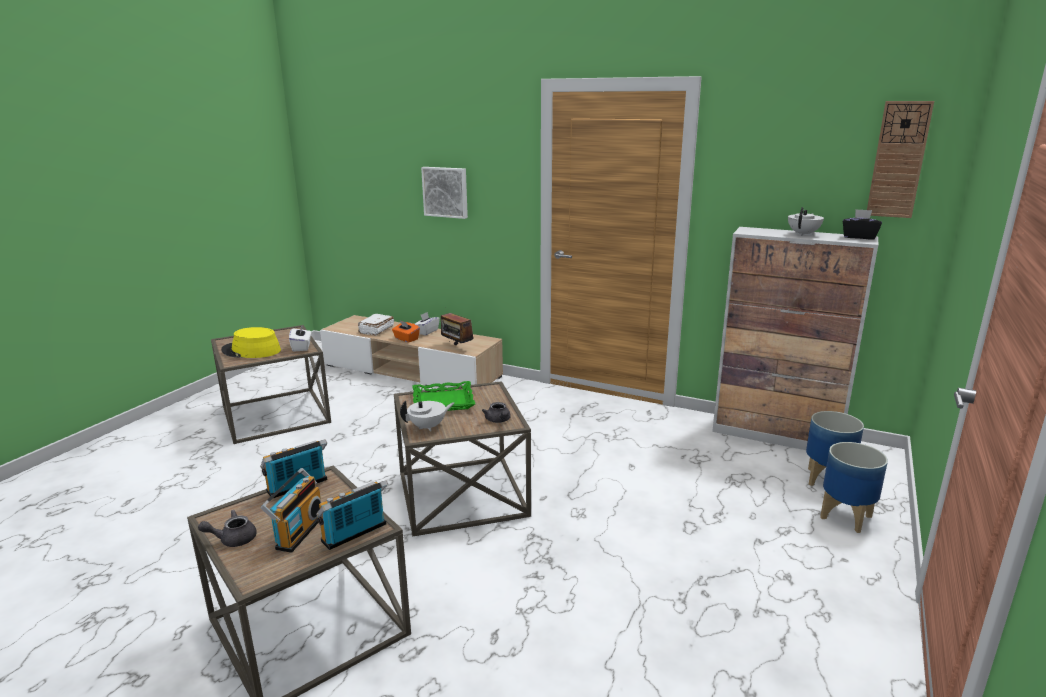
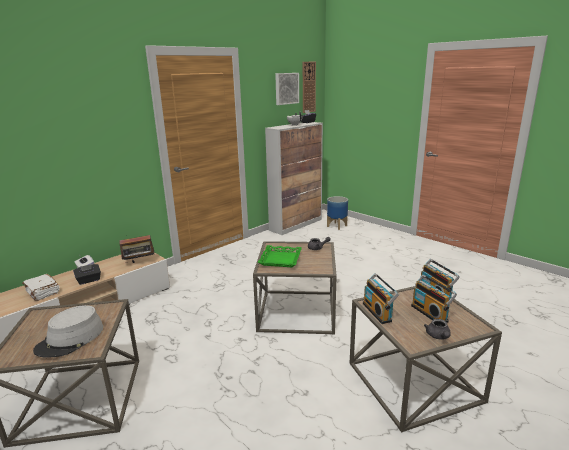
camera: 70 degrees left, 0 degrees up
yellow hat [221,327,281,358] -> grey hat [33,305,103,358]
radio [260,468,321,553] -> radio turned 150 degrees counterclockwise [411,274,457,323]
white tissue box [289,323,311,352] -> none
orange tissue box [392,320,420,342] -> black tissue box [73,264,101,285]
white teapot [400,401,454,431] -> none
picture [421,167,468,219] -> picture moved to [275,73,299,105]
planter [820,442,888,533] -> none

